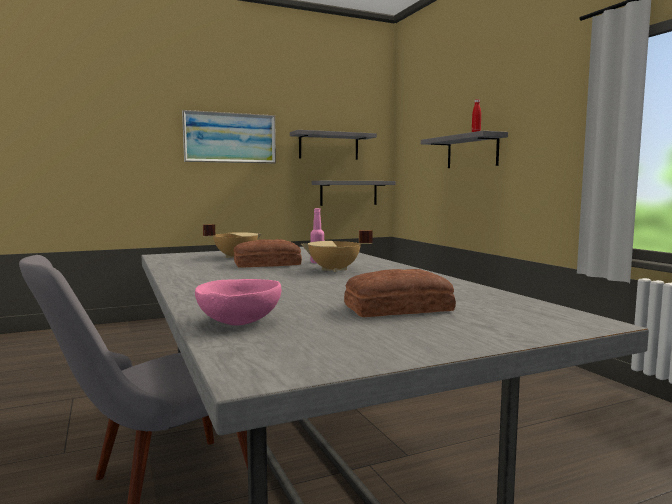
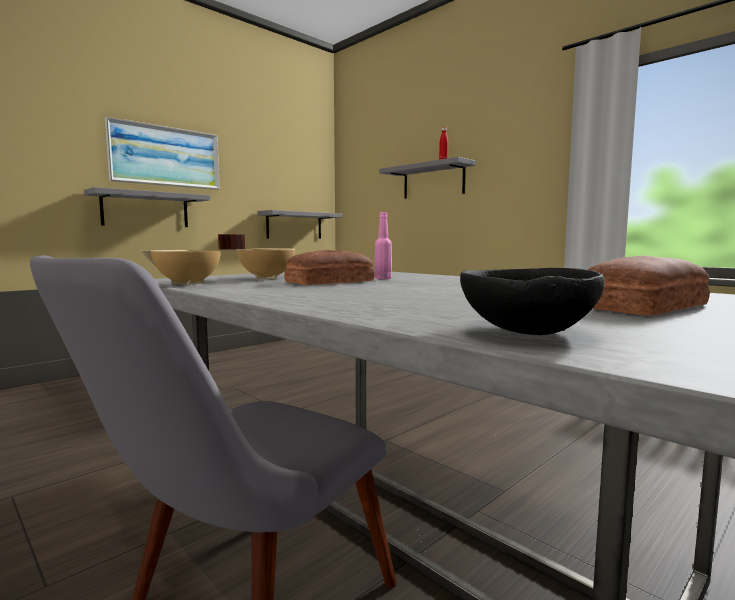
camera: 20 degrees left, 0 degrees up
pink bowl [195,279,281,325] -> black bowl [460,268,605,335]
grey shelf [290,130,377,160] -> grey shelf moved to [84,187,210,227]
beige cooking pot [301,230,373,272] -> beige cooking pot moved to [140,234,236,285]

